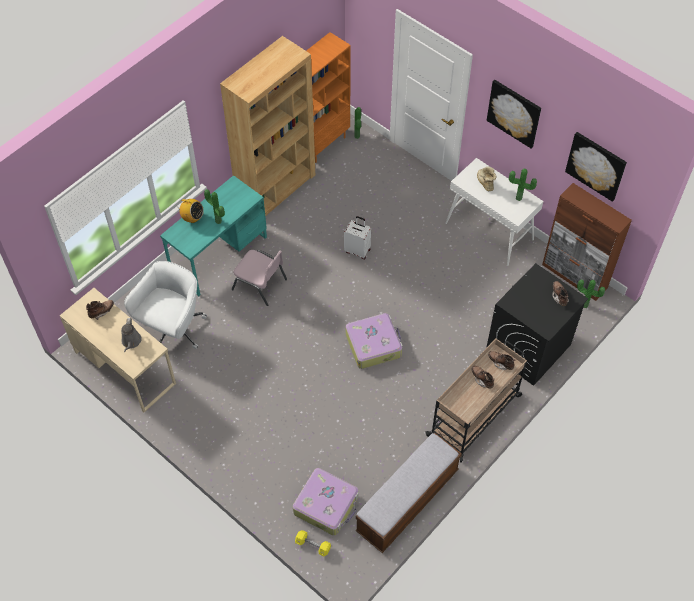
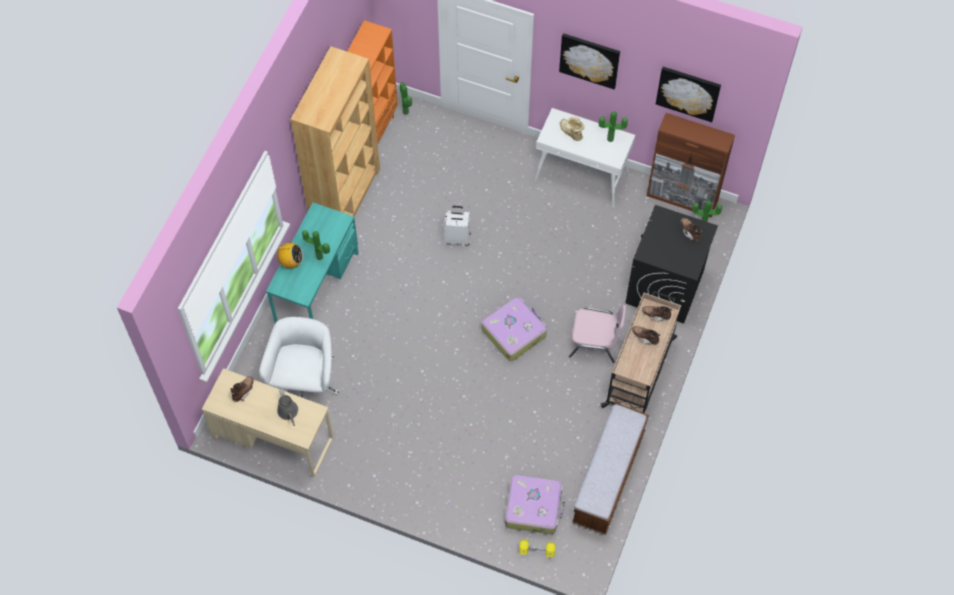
camera: 20 degrees left, 5 degrees up
pink chair [232,250,287,306] -> pink chair moved to [569,305,626,363]

